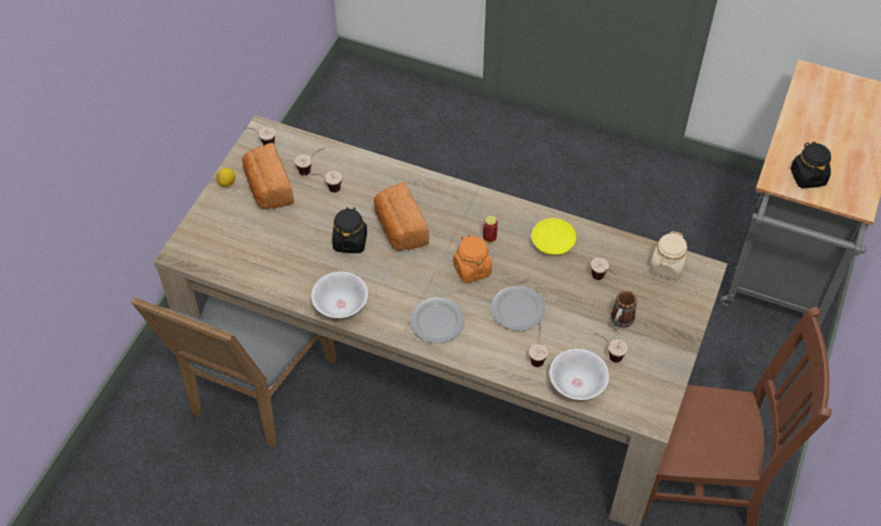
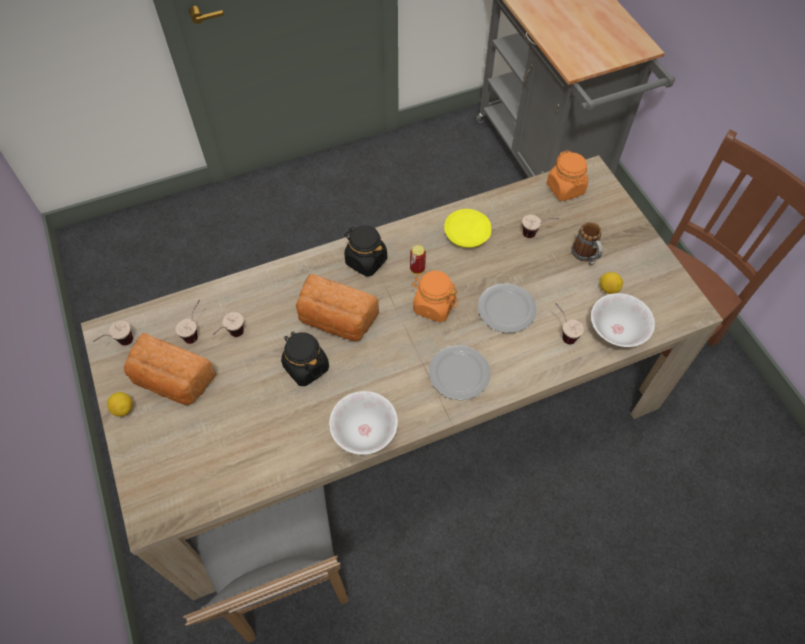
camera: 45 degrees left, 5 degrees up
cup [594,333,628,363] -> lemon [600,272,623,294]
beige jar [649,231,688,280] -> orange jar [547,150,588,201]
black jar [790,142,831,188] -> black jar moved to [344,225,387,277]

